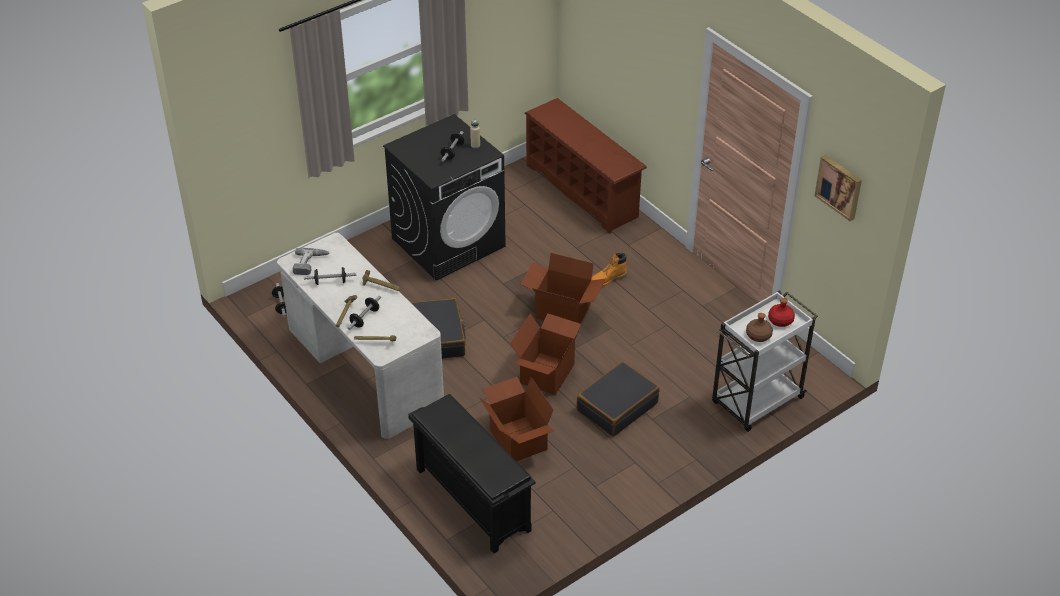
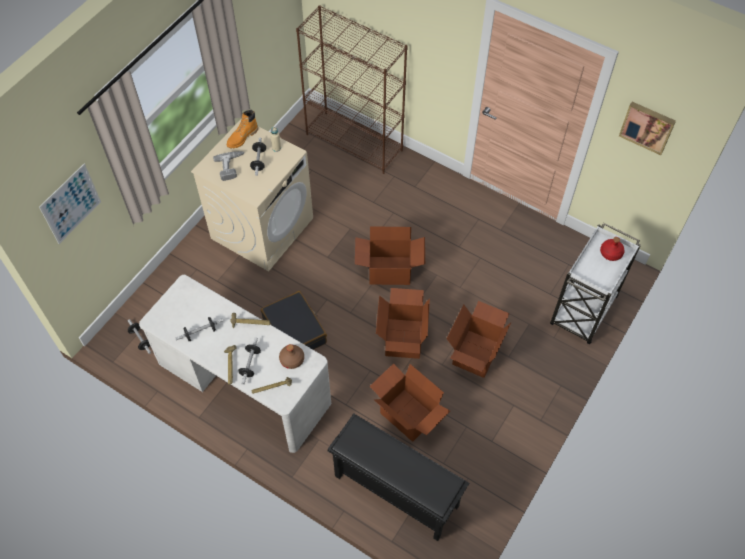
camera: 20 degrees left, 15 degrees up
power drill [293,248,329,275] -> power drill moved to [213,151,244,181]
black washing machine [383,114,506,281] -> beige washing machine [191,119,313,271]
brown shoe rack [525,98,647,234] -> brown bookcase [296,5,408,174]
black suitcase [577,362,660,437] -> cardboard box [446,301,511,378]
orange boot [591,253,627,287] -> orange boot moved to [227,110,258,148]
brown bottle [746,313,773,342] -> brown bottle moved to [279,344,304,369]
none -> picture [39,164,101,244]

